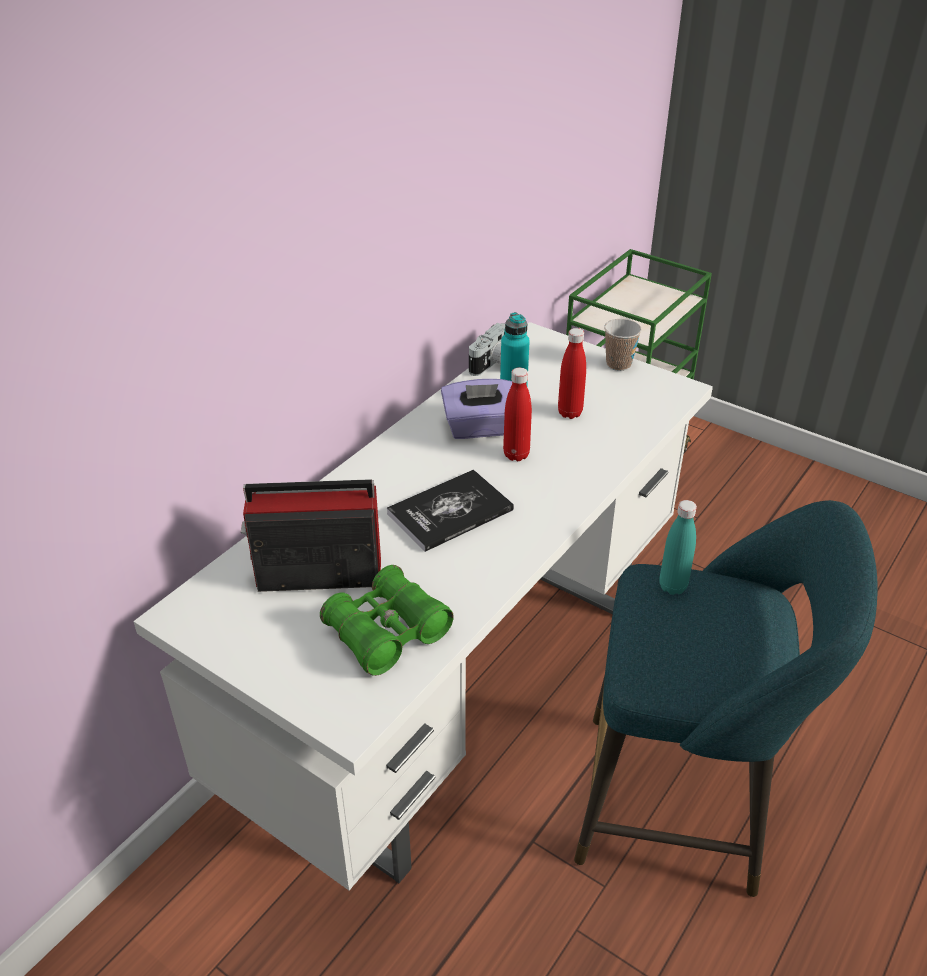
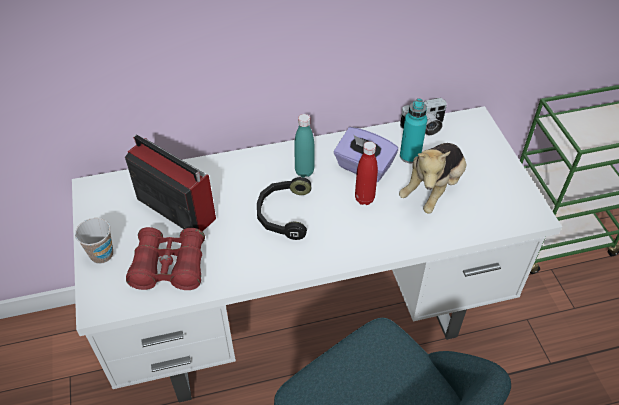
camera: 40 degrees right, 10 degrees up
green binoculars [320,565,454,676] -> red binoculars [126,227,205,290]
book [387,469,514,552] -> black headphones [257,177,311,240]
red bottle [558,328,586,419] -> plush toy [399,143,466,214]
cup [604,319,642,371] -> cup moved to [75,218,113,264]
turquoise bottle [659,500,697,595] -> turquoise bottle moved to [294,114,314,177]

